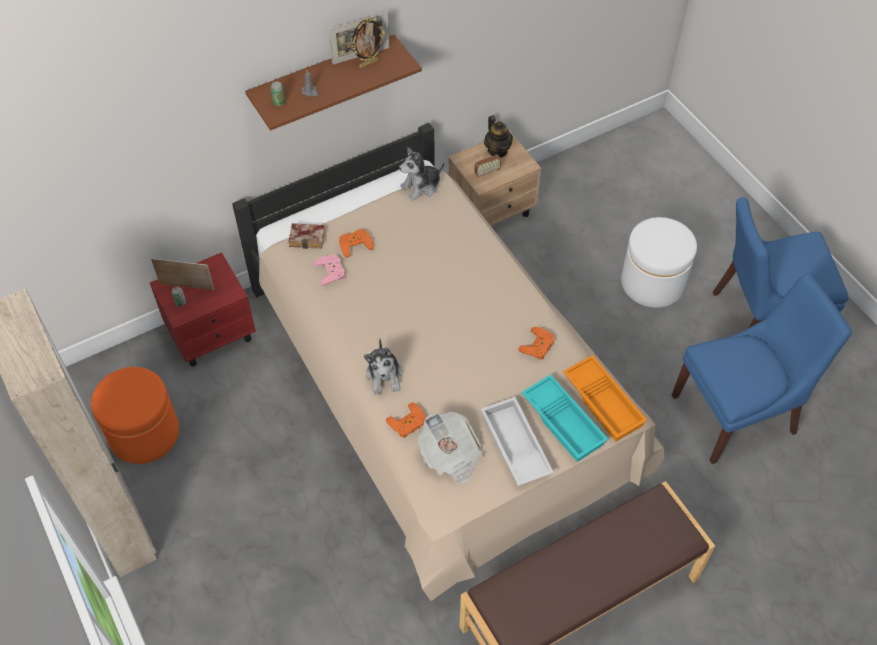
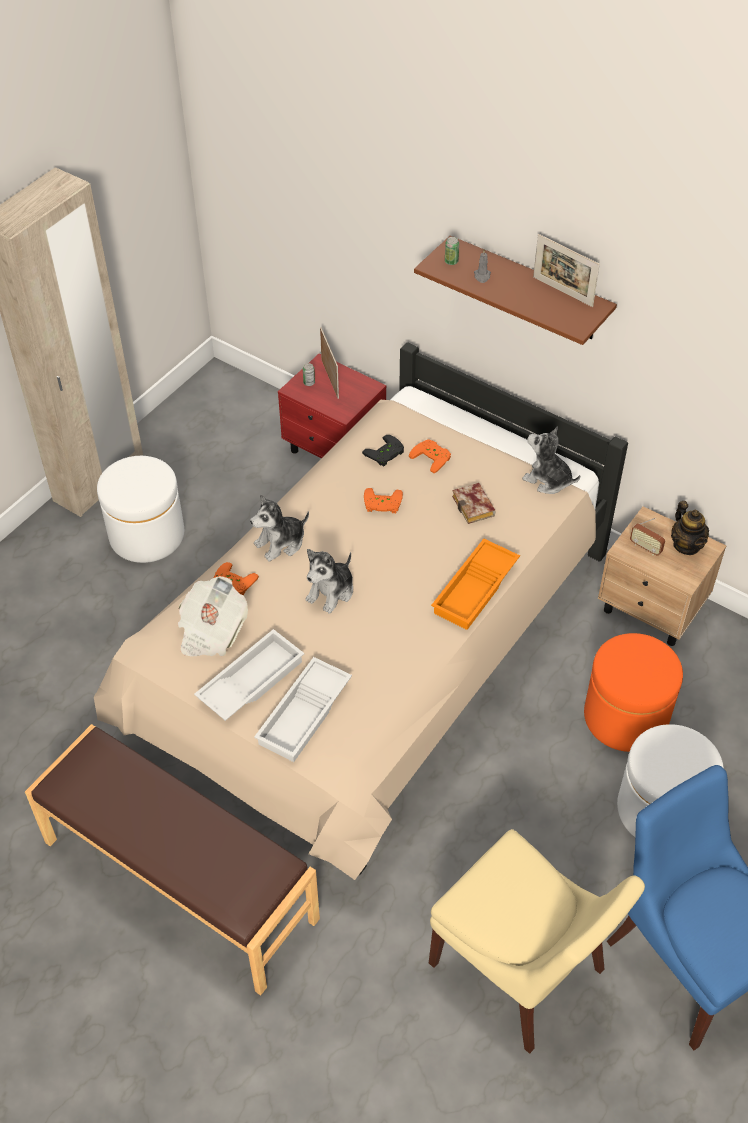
camera: 65 degrees right, 5 degrees down
orange ottoman [91,367,179,464] -> orange ottoman moved to [584,633,683,752]
book [288,223,325,249] -> book moved to [452,483,495,524]
pink game controller [314,255,345,286] -> black game controller [362,435,404,466]
picture frame [351,18,385,68] -> none
teapot [484,116,513,158] -> teapot turned 60 degrees counterclockwise [671,501,709,555]
orange game controller [518,327,555,360] -> orange game controller moved to [364,488,403,513]
turquoise tray [521,374,608,462] -> white tray [254,657,352,762]
orange tray [563,355,647,441] -> orange tray moved to [431,539,520,630]
blue chair [672,274,852,464] -> beige chair [429,829,645,1054]
none -> white ottoman [97,456,184,563]
none -> plush toy [305,549,353,613]

